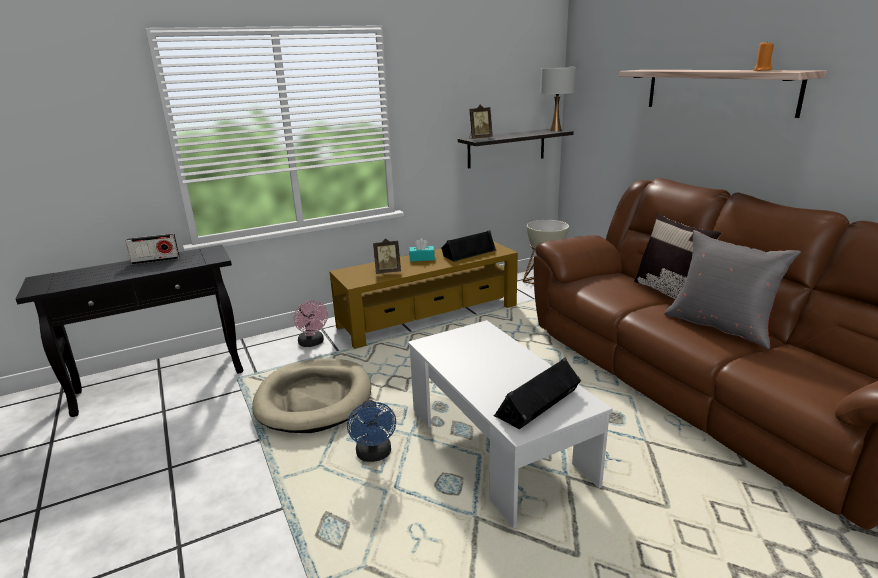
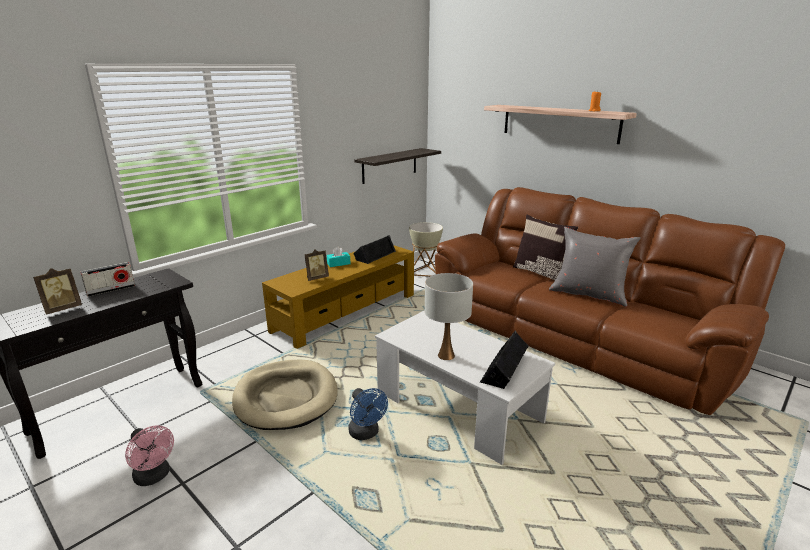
camera: 20 degrees left, 0 degrees up
pink fan [294,300,328,347] -> pink fan moved to [125,425,174,486]
picture frame [469,105,493,139] -> picture frame moved to [33,268,82,315]
white table lamp [540,67,576,132] -> white table lamp moved to [425,273,473,360]

